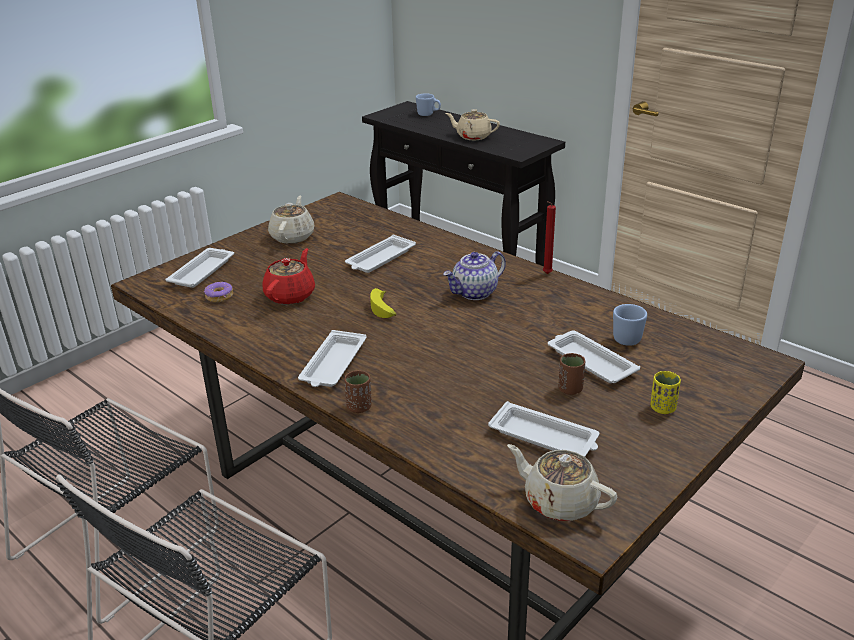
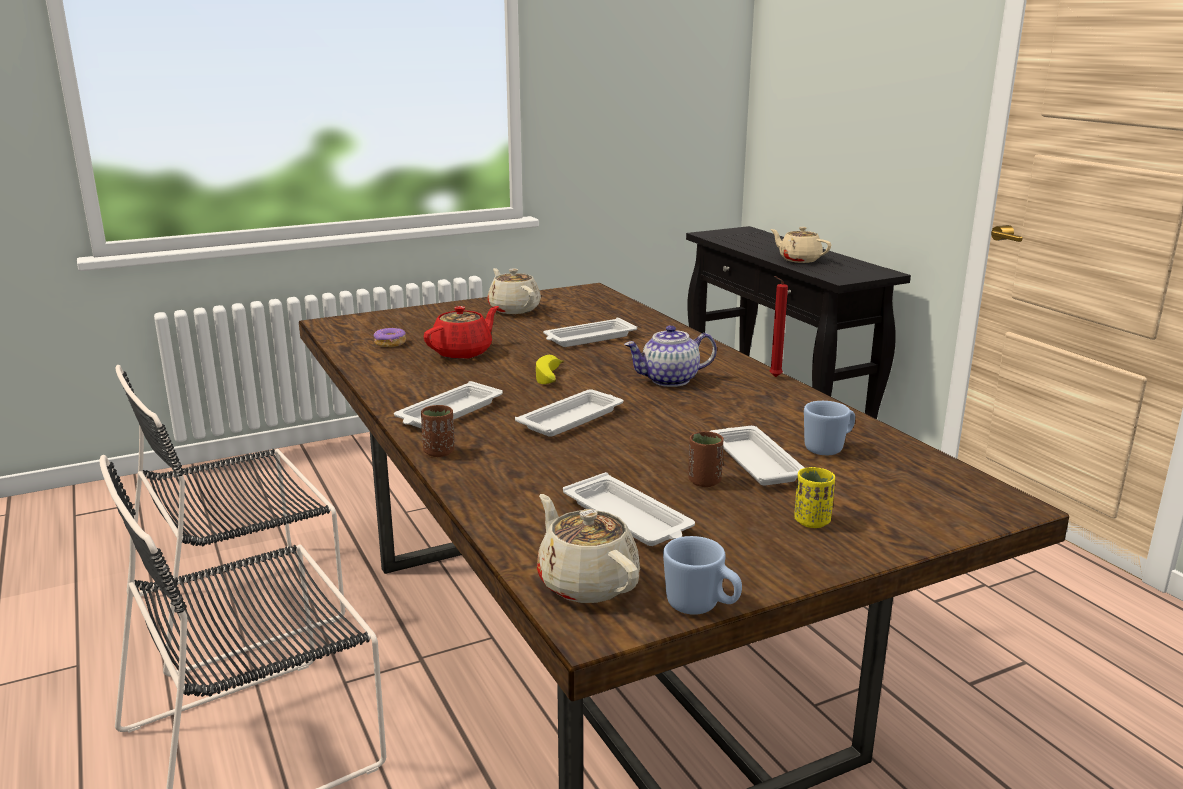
camera: 20 degrees right, 10 degrees down
white tray [165,248,234,288] -> white tray moved to [515,389,623,437]
beige teapot [268,195,314,244] -> beige teapot turned 60 degrees counterclockwise [487,268,541,314]
blue mug [416,93,441,116] -> blue mug moved to [663,536,742,615]

